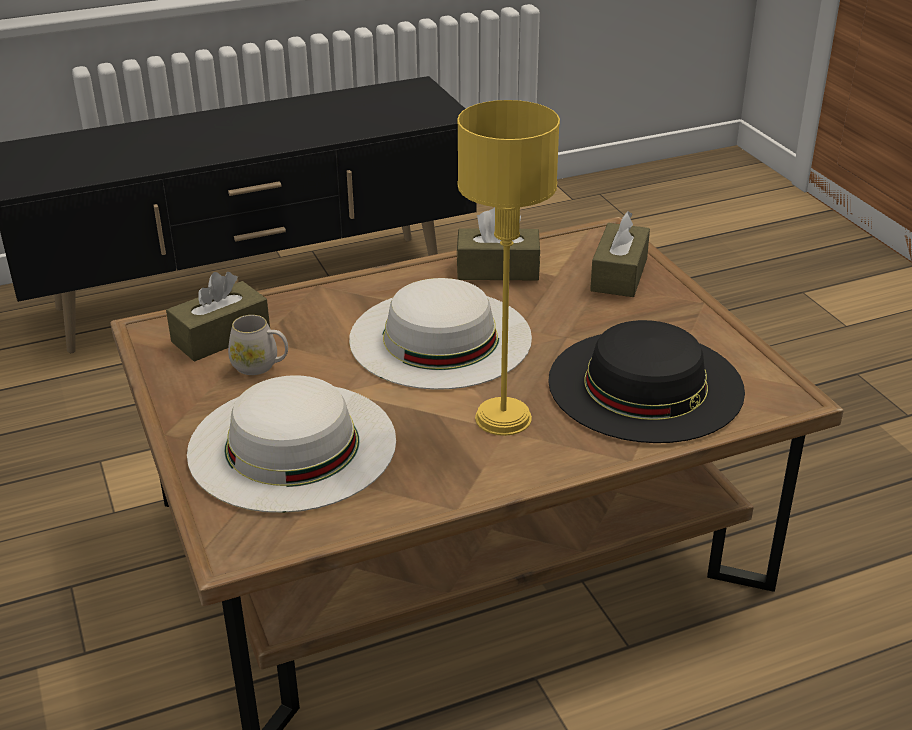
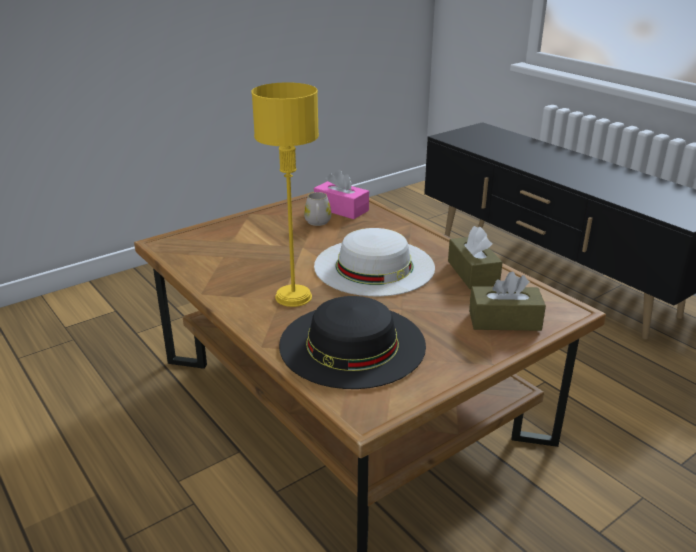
camera: 75 degrees right, 5 degrees down
brown tissue box [166,272,270,361] -> pink tissue box [314,170,369,219]
white hat [187,375,396,513] -> none

